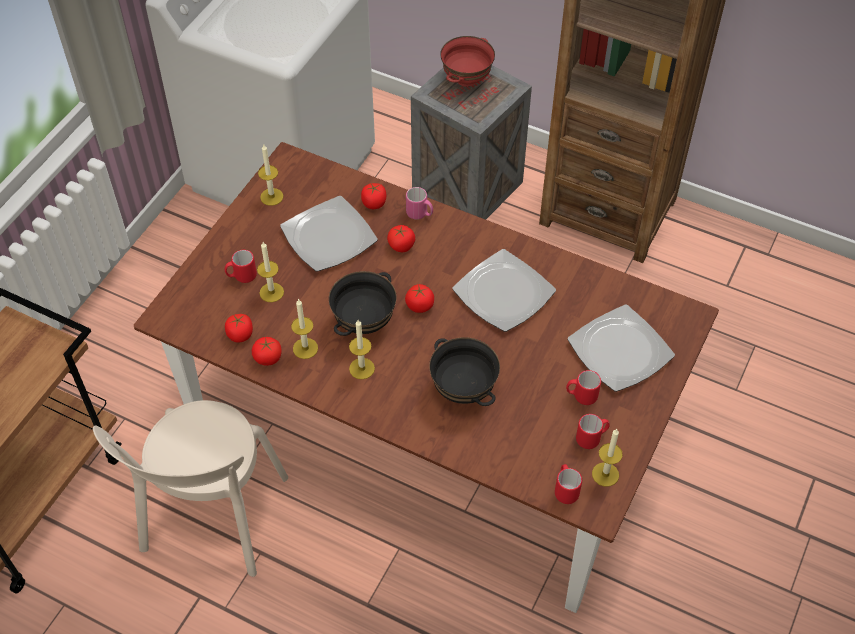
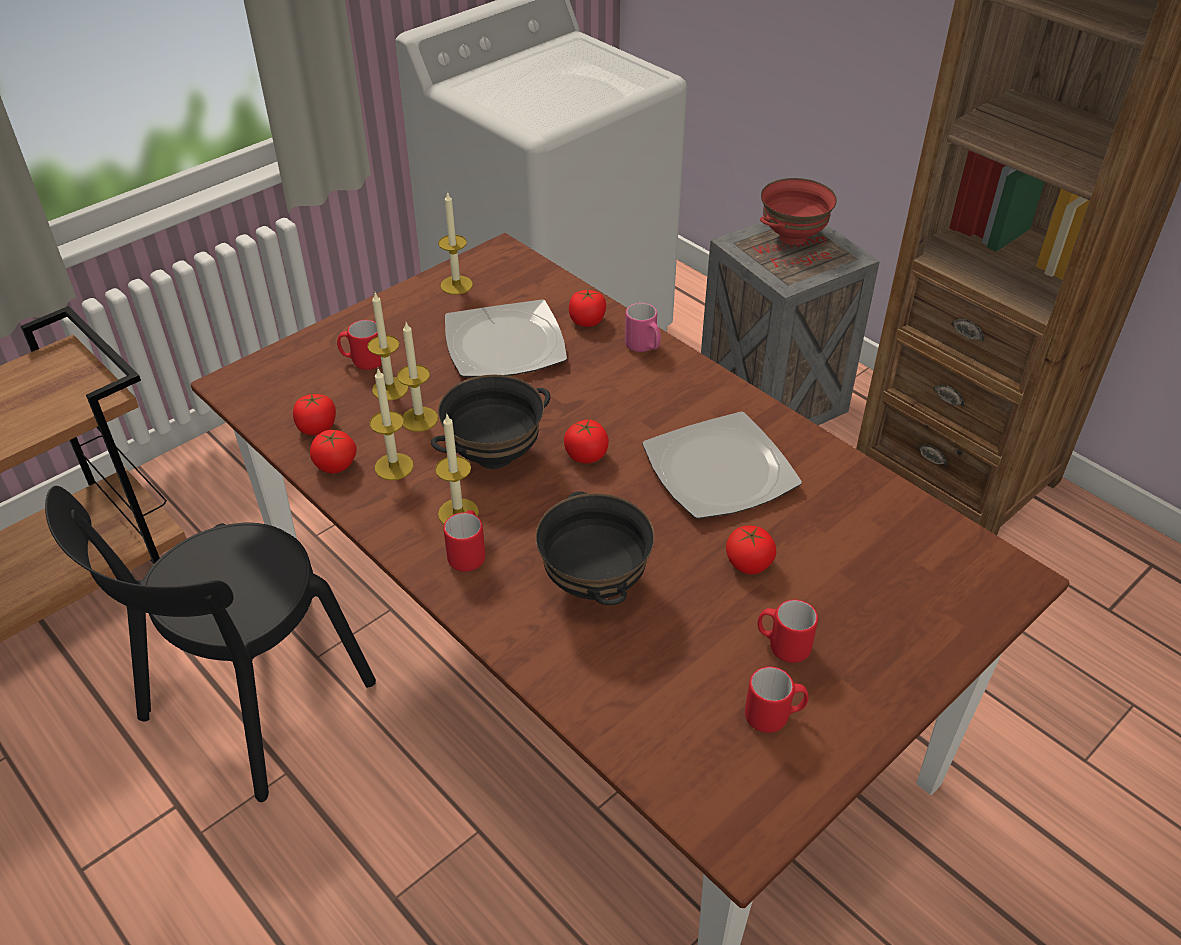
camera: 20 degrees right, 10 degrees down
beige chair [93,400,288,577] -> black chair [45,486,376,802]
tomato [387,225,415,252] -> tomato moved to [726,526,776,574]
red mug [555,464,582,504] -> red mug moved to [443,510,485,572]
plate [568,304,675,392] -> none
candle [592,429,623,487] -> candle moved to [397,322,438,432]

